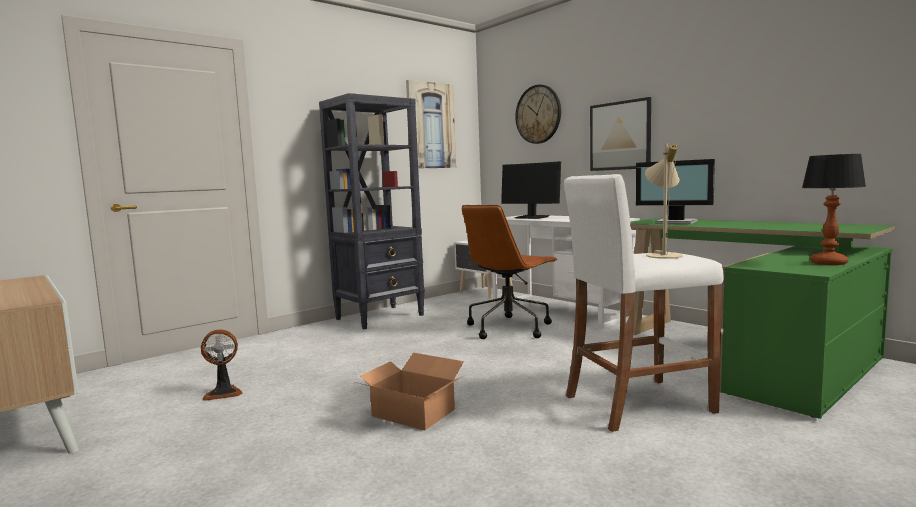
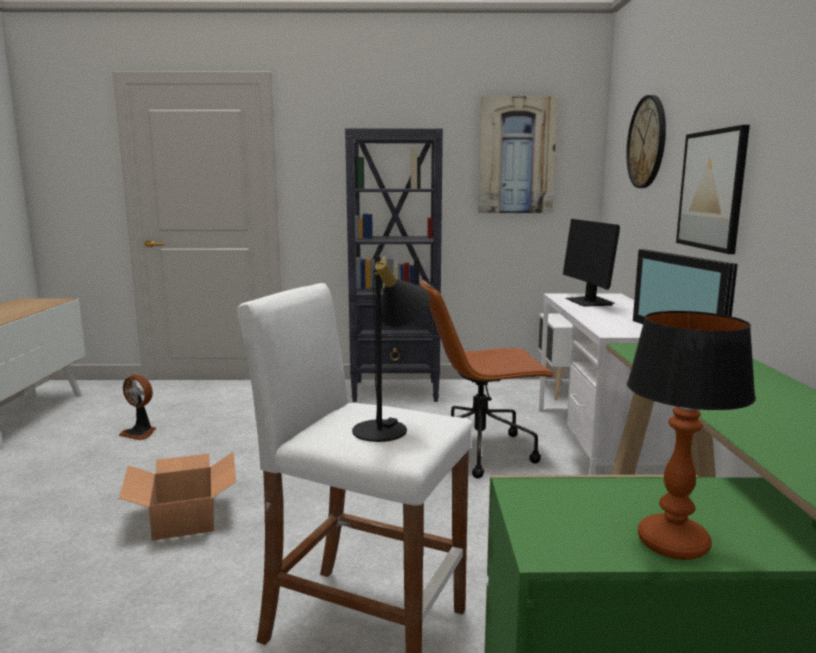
camera: 40 degrees right, 5 degrees up
beige table lamp [645,143,683,259] -> black table lamp [352,256,430,442]

